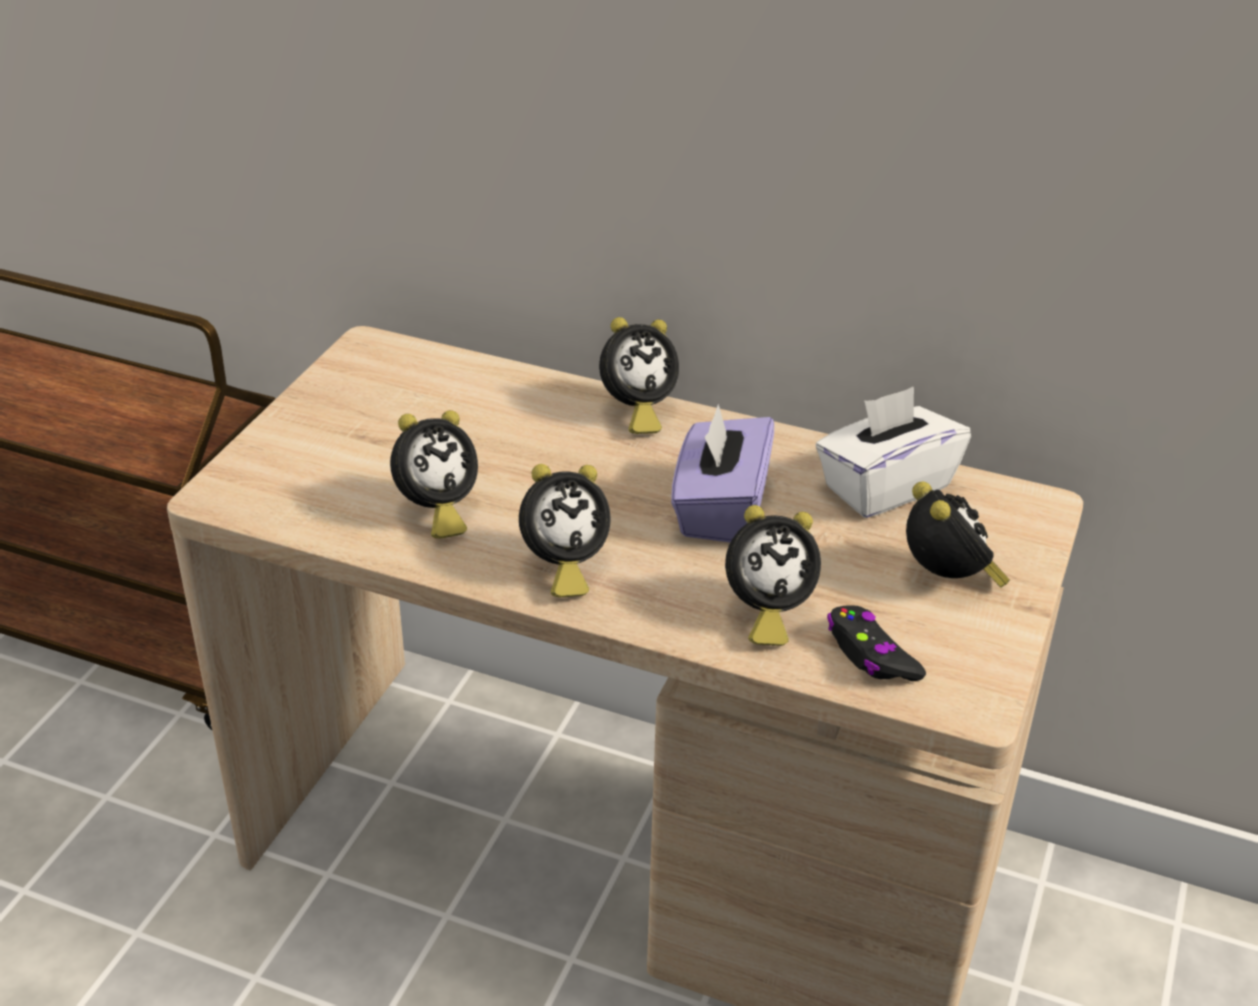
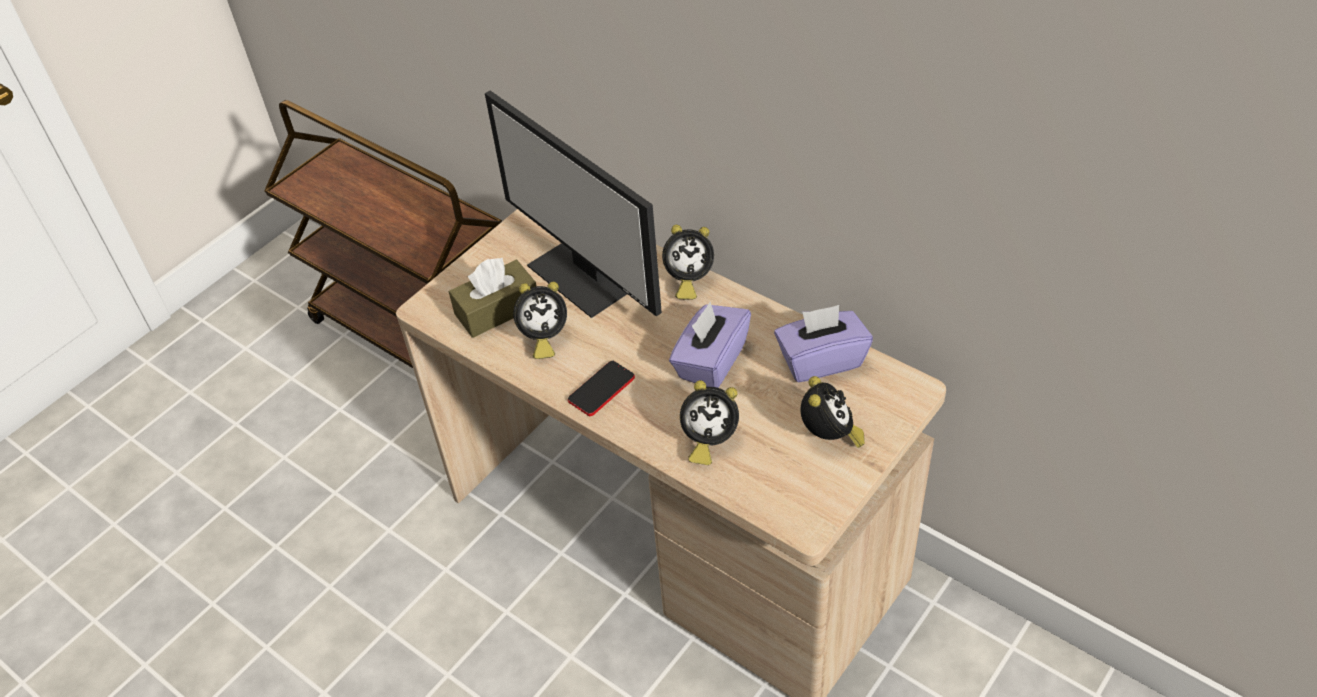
camera: 20 degrees right, 10 degrees up
alarm clock [519,464,611,597] -> phone [568,361,635,416]
white tissue box [816,386,971,518] -> purple tissue box [774,305,873,382]
black game controller [827,606,926,681] -> none
none -> brown tissue box [449,258,537,338]
none -> monitor [485,91,662,318]

